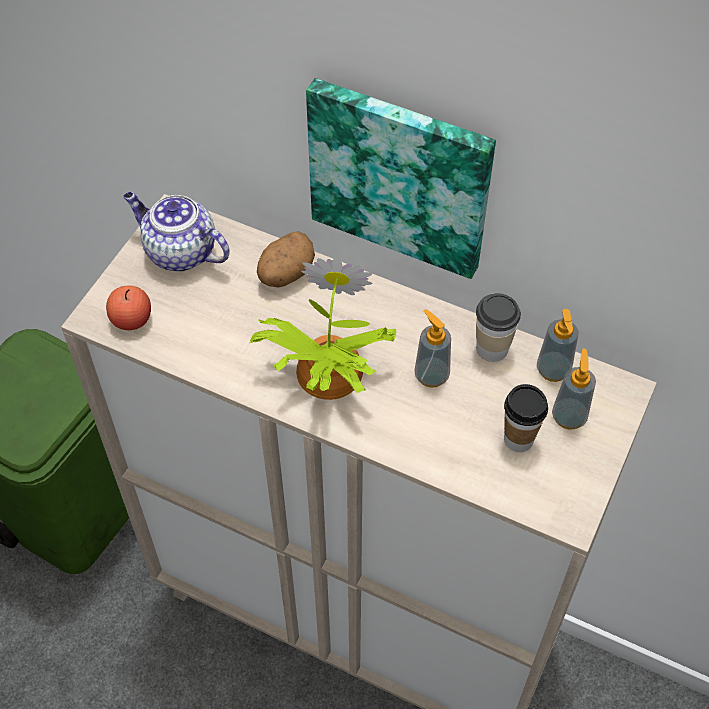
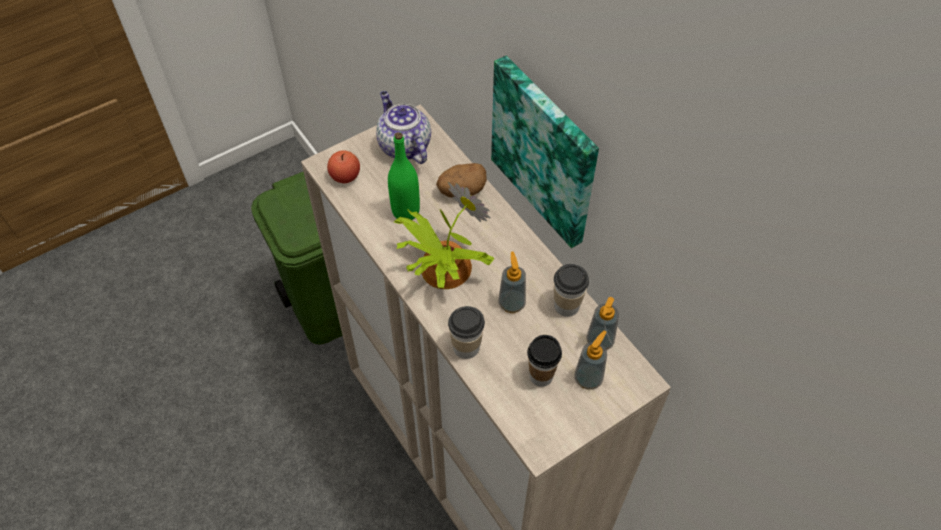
camera: 30 degrees right, 0 degrees up
none -> green bottle [388,132,420,220]
none -> cup [448,306,485,359]

